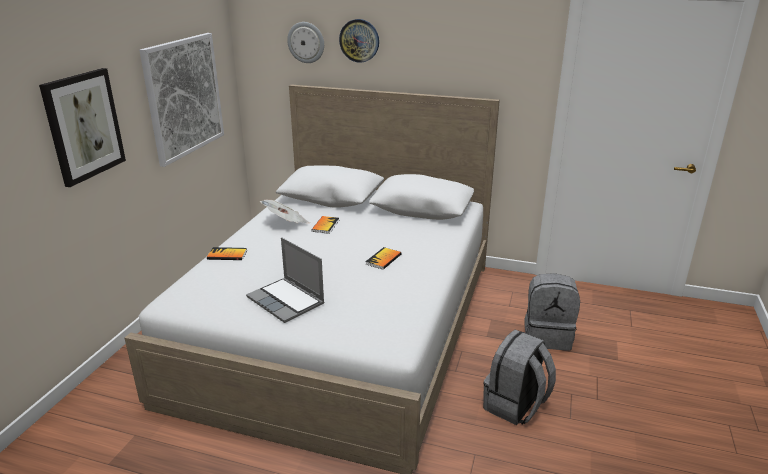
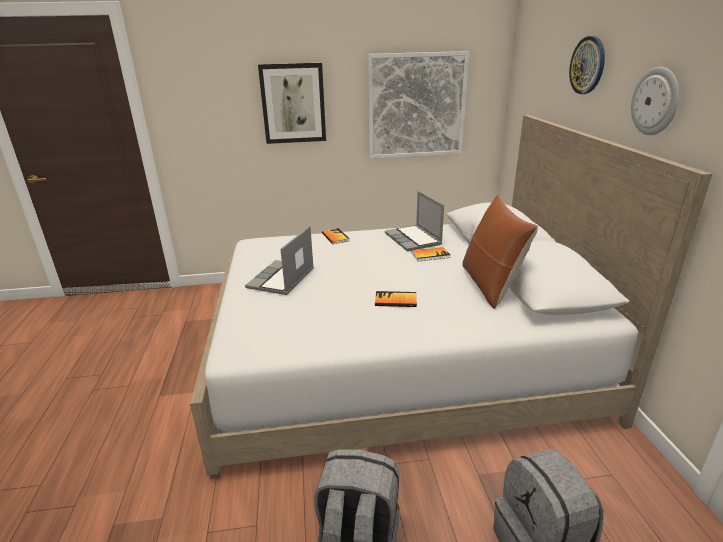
camera: 65 degrees right, 0 degrees up
newspaper [259,200,310,223] -> laptop [385,191,444,251]
wall clock [287,22,324,63] -> wall clock moved to [631,67,679,135]
none -> brown pillow [462,194,538,309]

